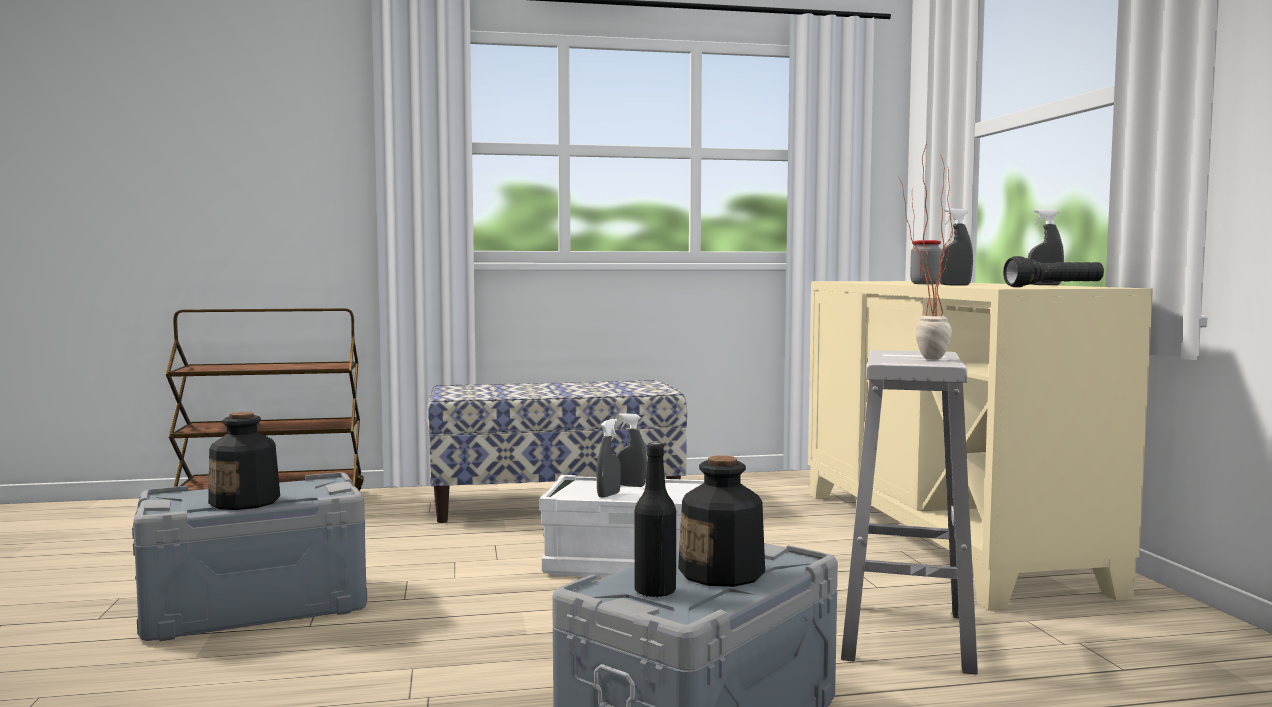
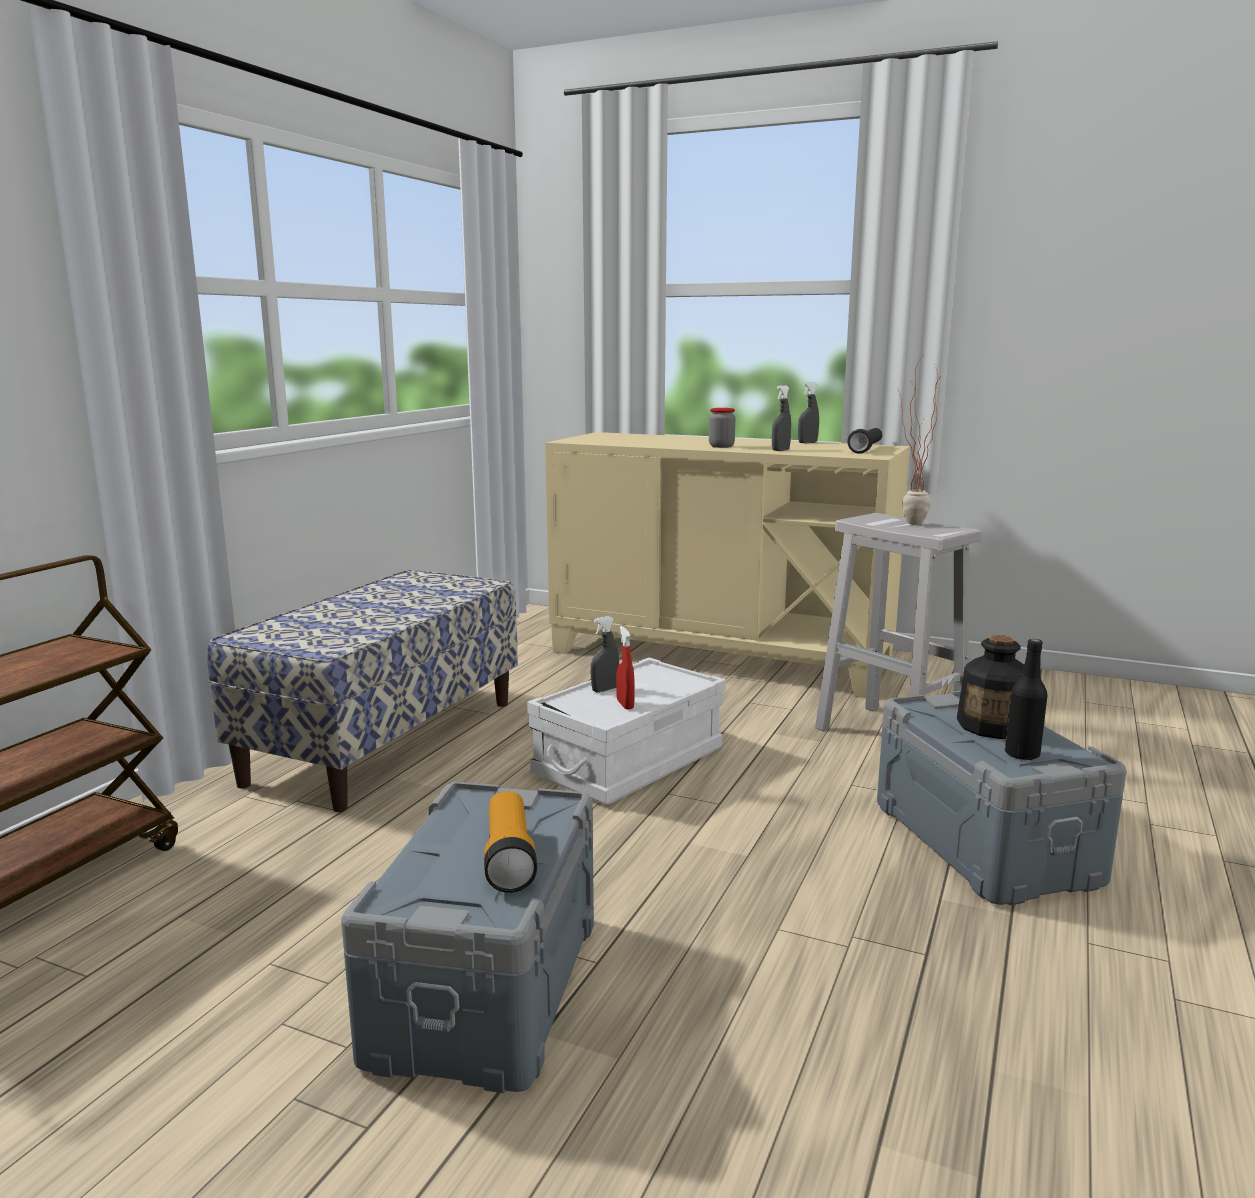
camera: 55 degrees left, 10 degrees up
bottle [208,412,280,510] -> flashlight [484,791,537,893]
grey spray bottle [596,419,621,498] -> red spray bottle [616,626,635,710]

